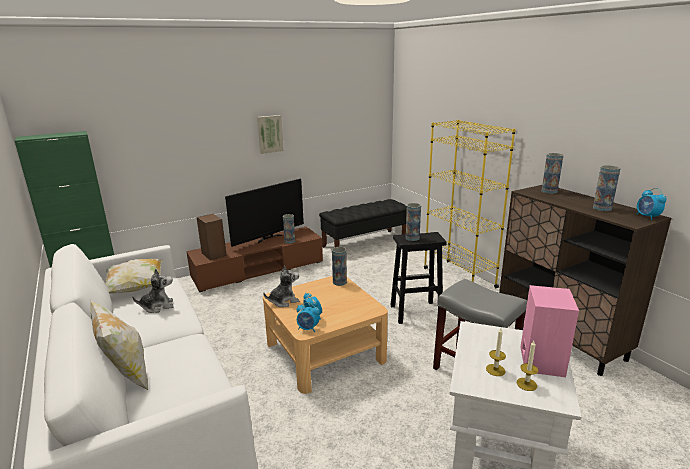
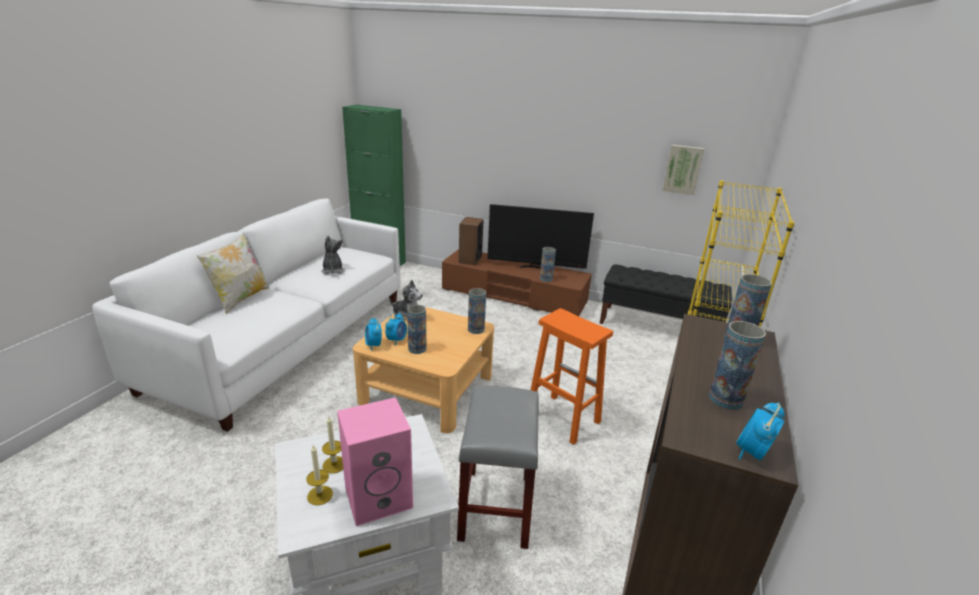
camera: 50 degrees right, 5 degrees up
pillow [105,259,163,294] -> none
plush toy [132,268,173,313] -> plush toy turned 135 degrees counterclockwise [321,236,345,275]
picture [257,115,284,154] -> picture moved to [663,145,704,195]
black stool [390,232,446,324] -> orange stool [531,308,613,445]
vase [406,203,421,241] -> vase moved to [407,305,426,354]

